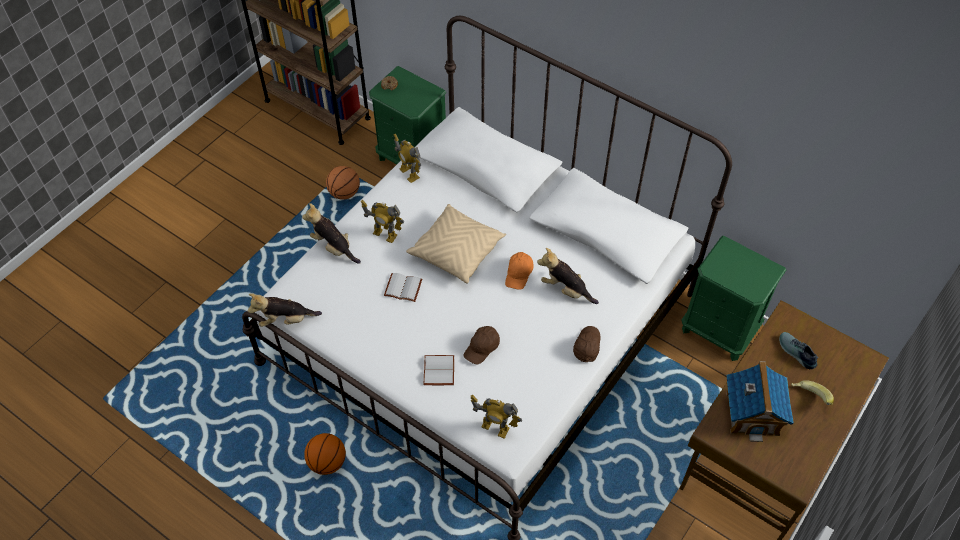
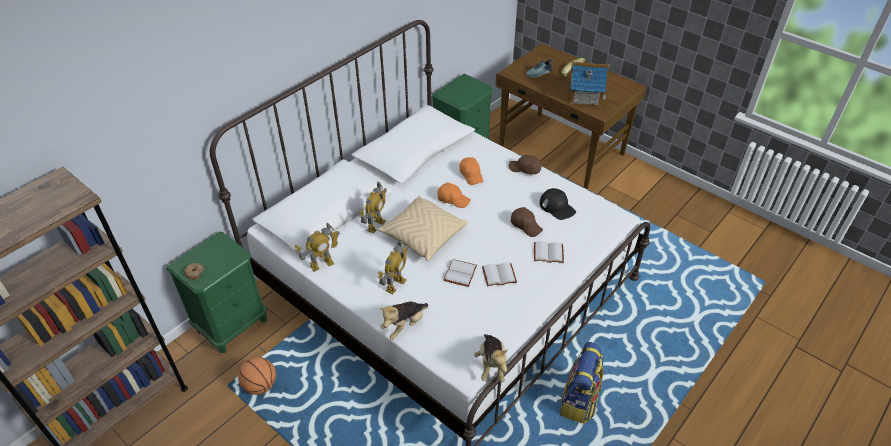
camera: 85 degrees left, 10 degrees down
basketball [304,433,346,475] -> backpack [560,342,604,424]
toy robot [471,394,522,439] -> toy robot moved to [359,182,387,233]
plush toy [537,248,599,304] -> orange cap [459,157,483,185]
none -> white book [482,262,517,287]
none -> black cap [540,188,576,220]

